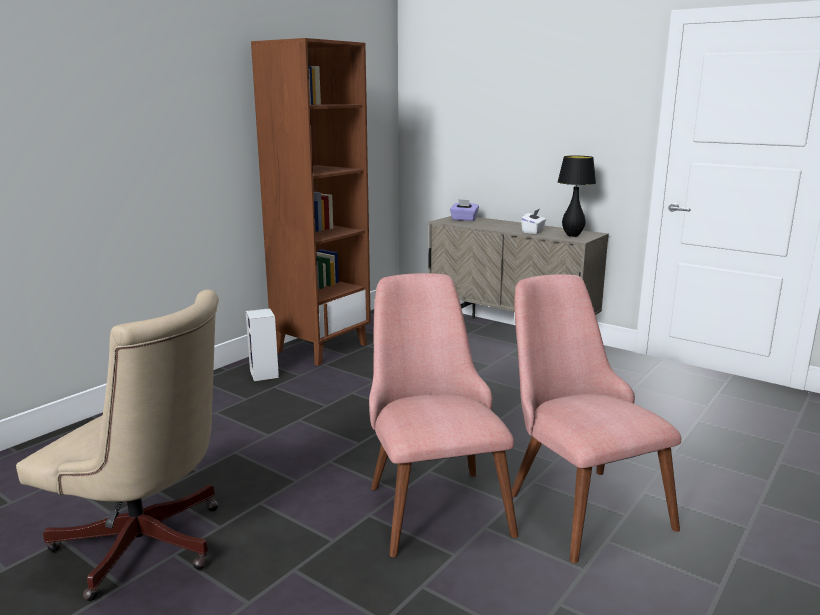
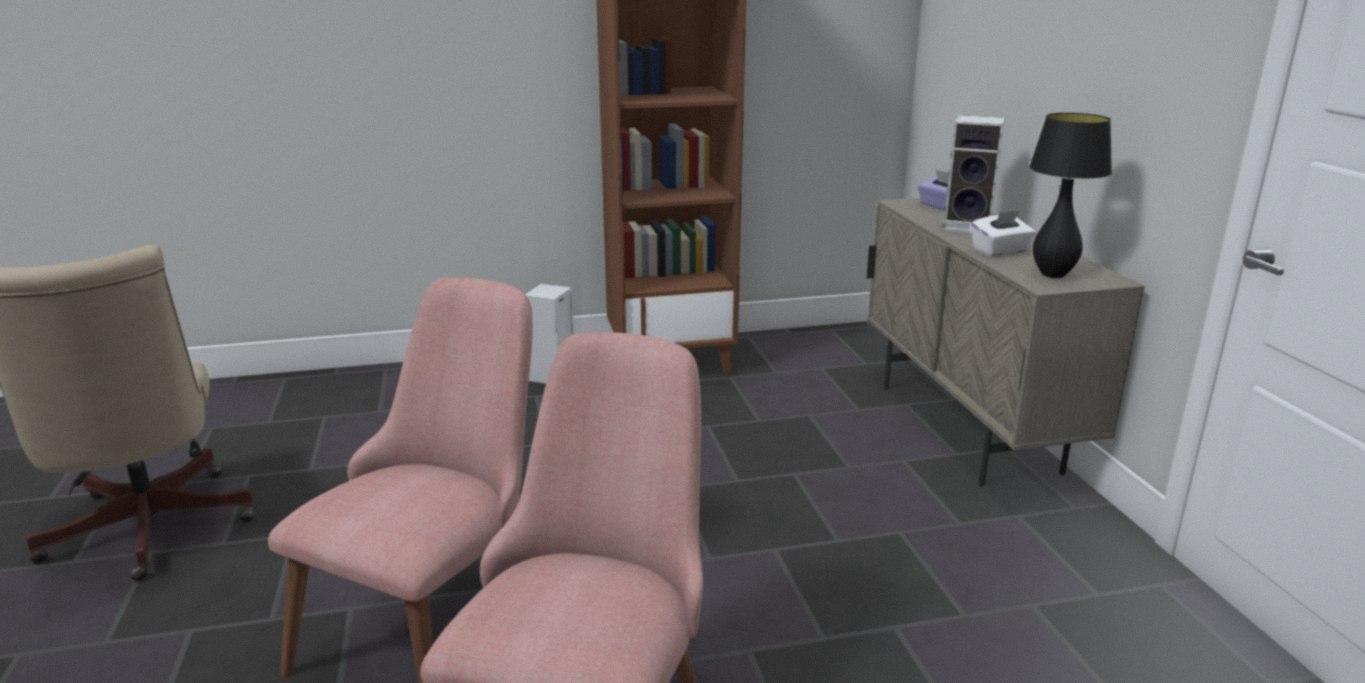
camera: 40 degrees right, 5 degrees up
none -> speaker [943,115,1005,233]

